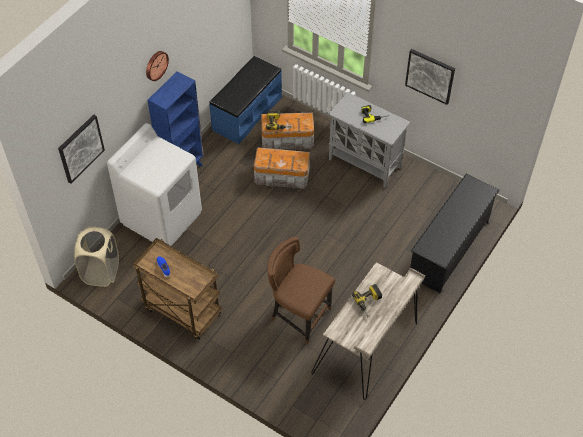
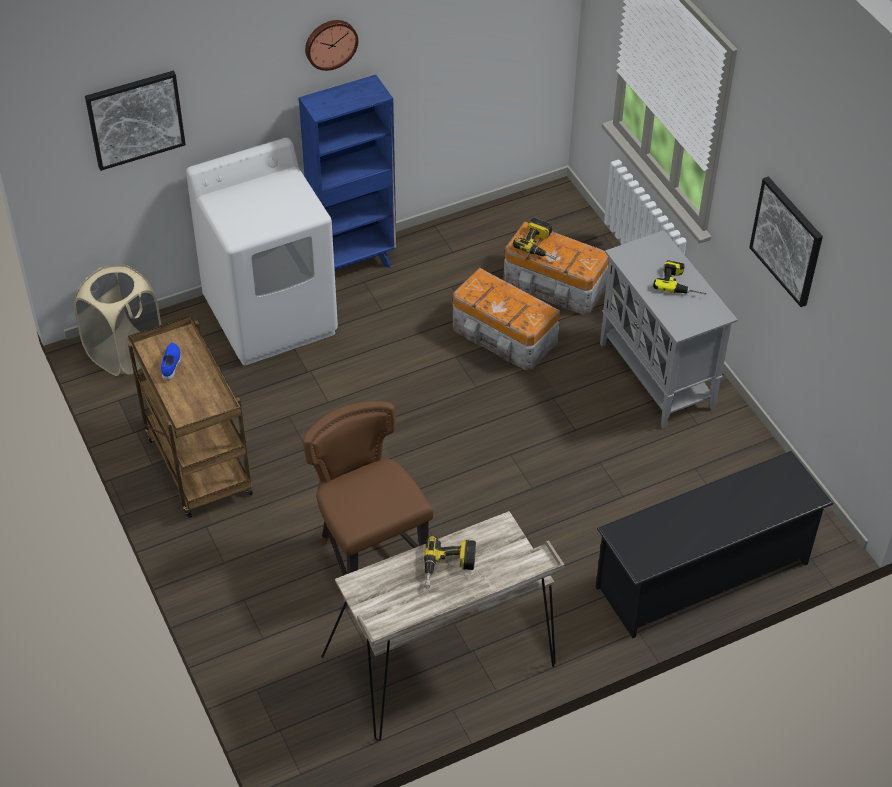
camera: 30 degrees right, 5 degrees down
blue bench [209,56,282,144] -> none

